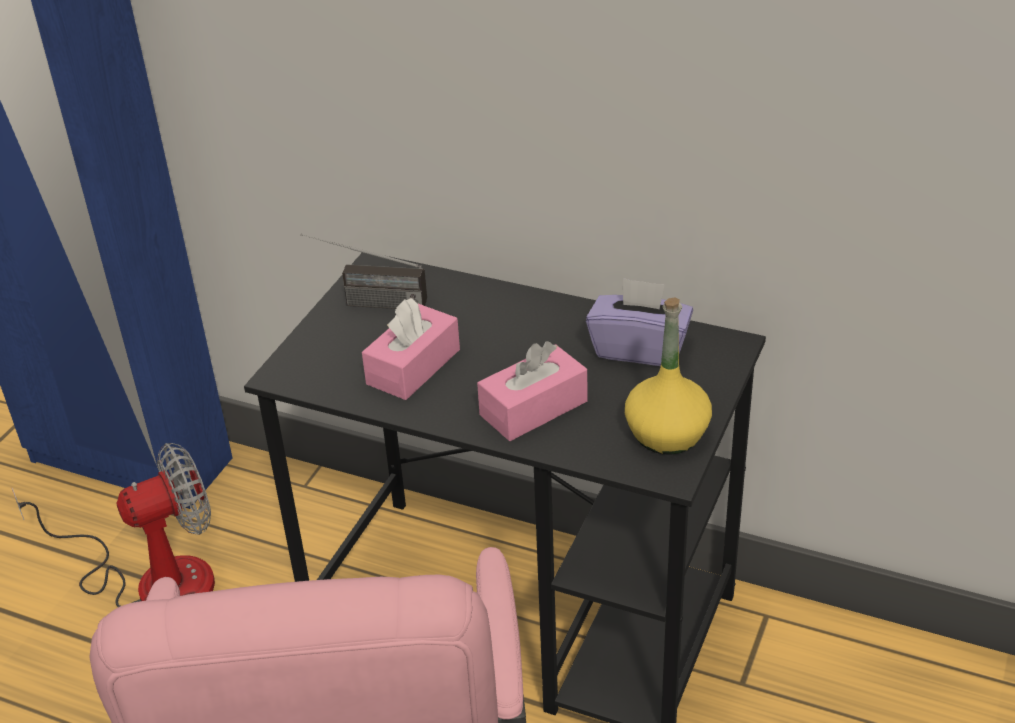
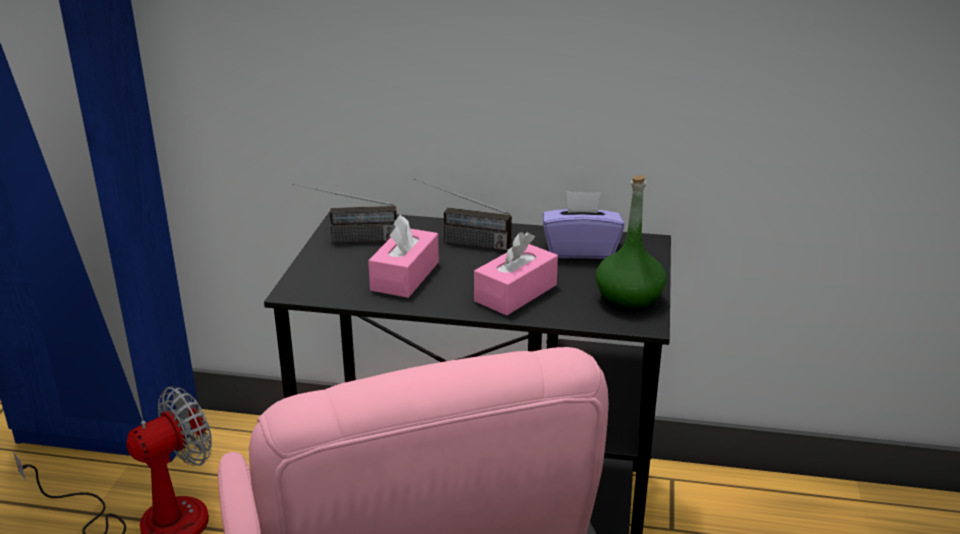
camera: 15 degrees left, 10 degrees down
yellow bottle [625,298,712,455] -> green bottle [596,175,666,312]
none -> radio [413,178,512,251]

